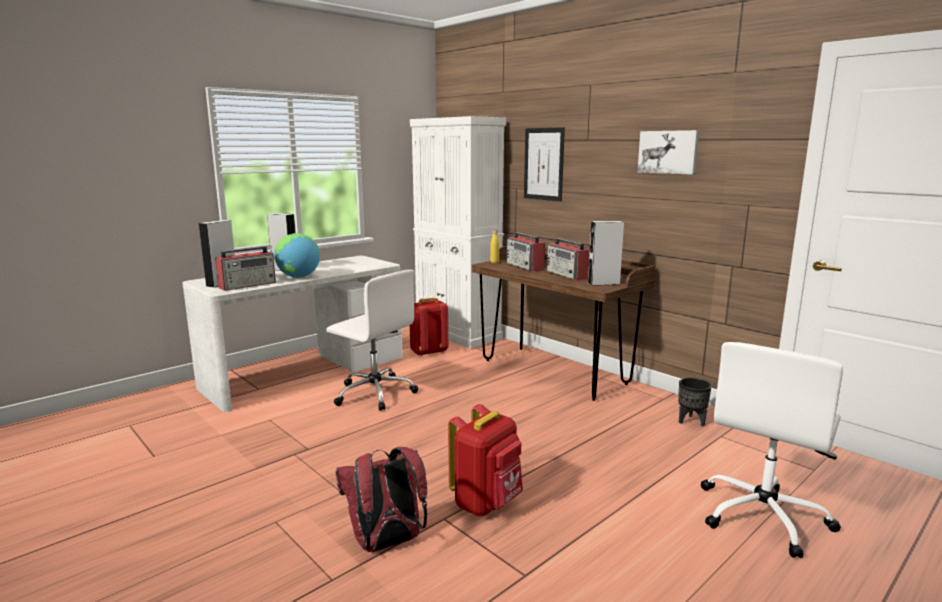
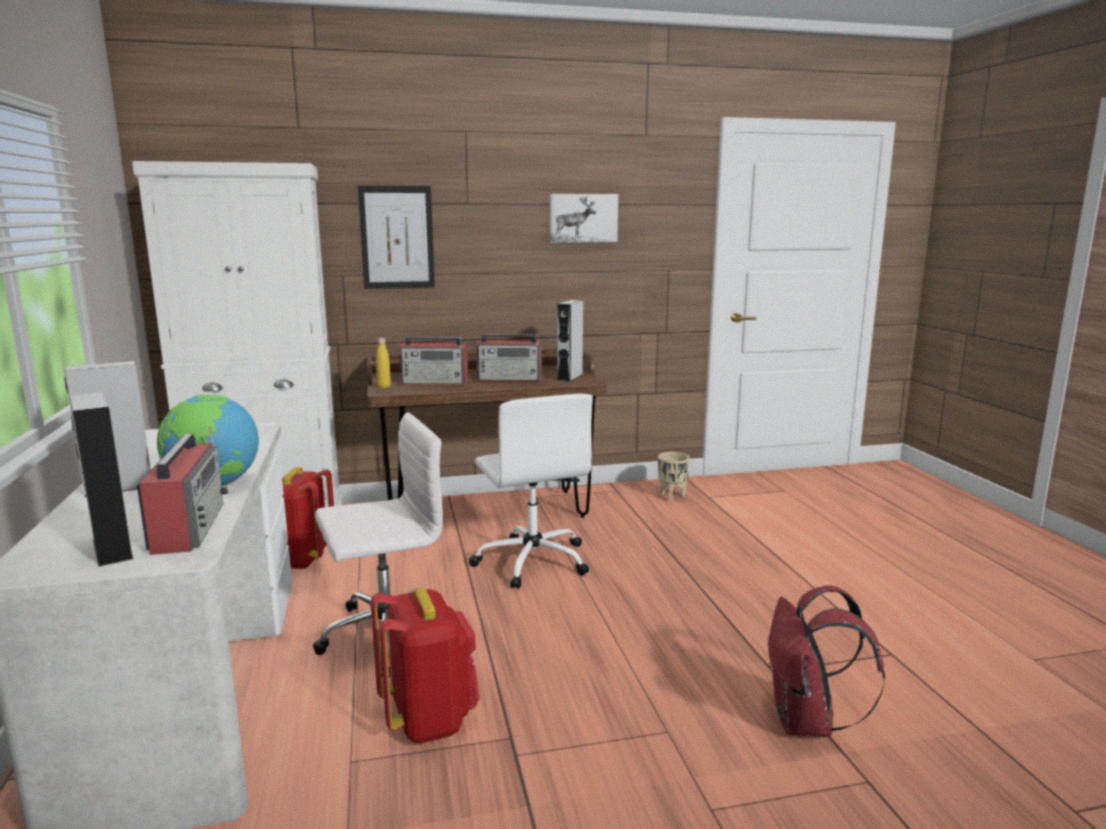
camera: 60 degrees left, 0 degrees up
red backpack [448,404,523,516] -> red backpack moved to [371,588,480,744]
black planter [678,378,712,426] -> beige planter [658,452,690,502]
white office chair [701,342,843,558] -> white office chair moved to [469,394,593,589]

